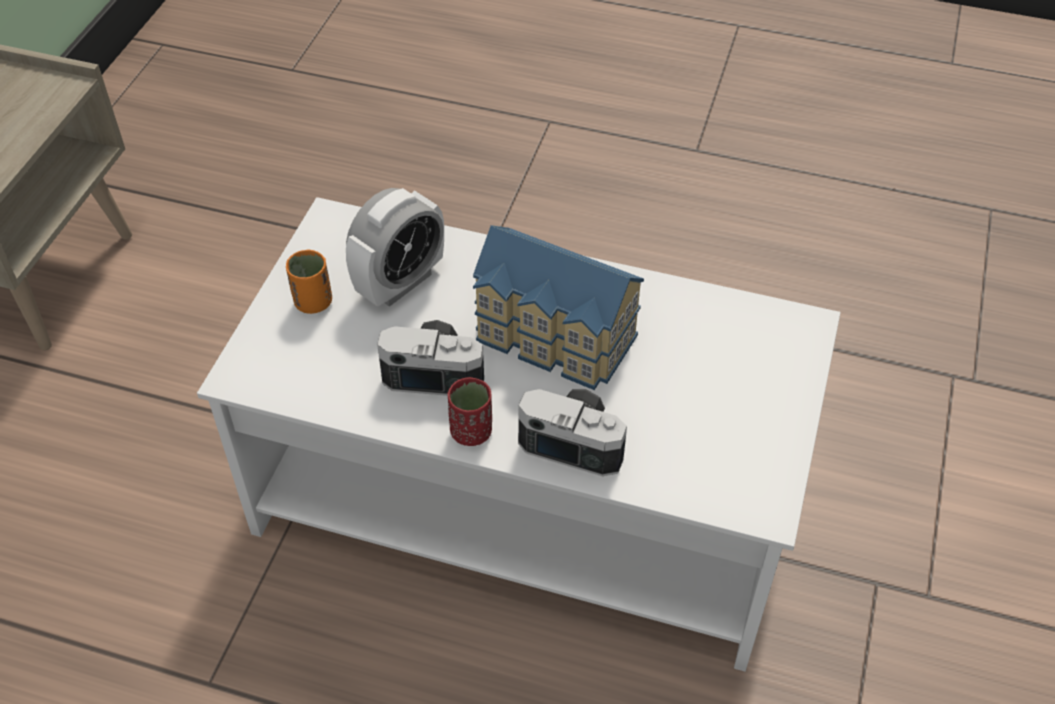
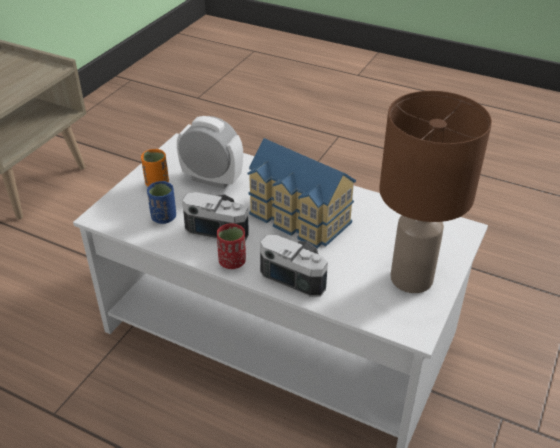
camera: 10 degrees right, 10 degrees down
alarm clock [346,188,444,307] -> alarm clock turned 120 degrees counterclockwise [177,116,243,189]
none -> blue cup [147,181,176,224]
none -> brown table lamp [379,91,492,293]

